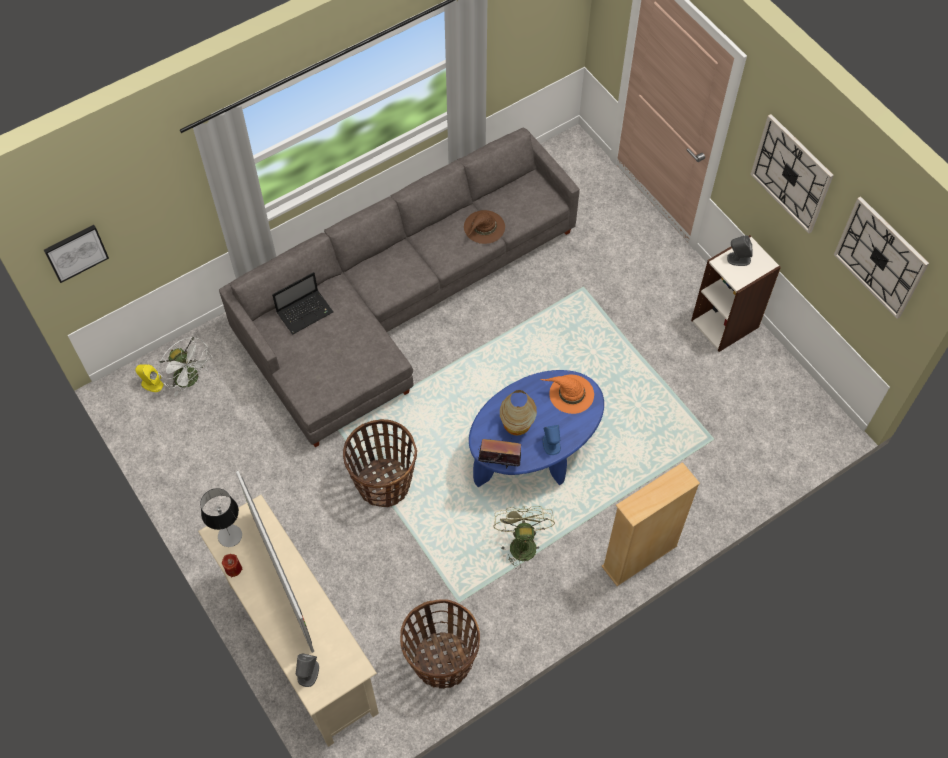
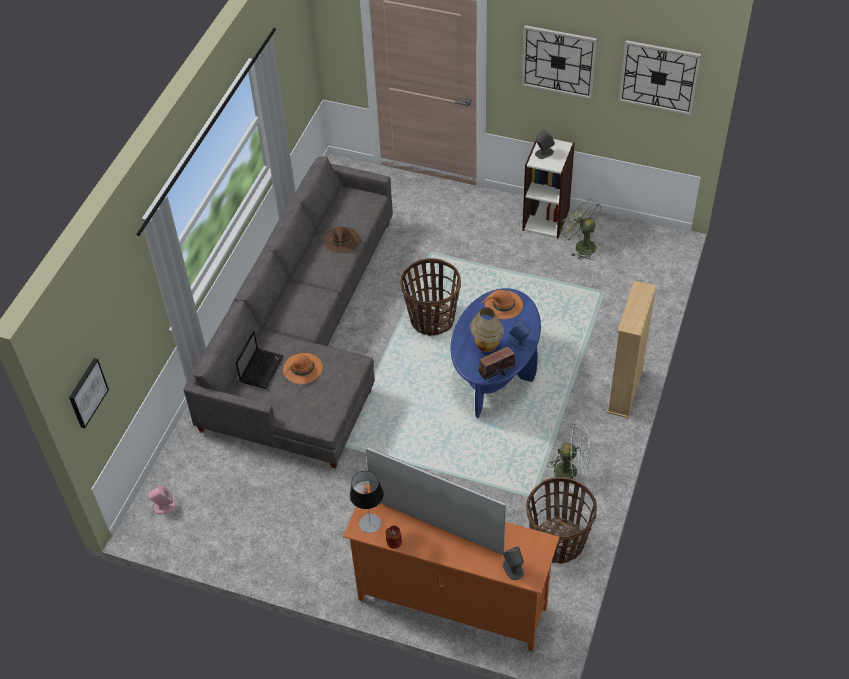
camera: 35 degrees left, 10 degrees down
yellow speaker [135,364,163,392] -> pink speaker [148,486,176,514]
white fan [158,337,212,396] -> white fan moved to [547,425,590,491]
beige tv stand [198,495,379,747] -> orange tv stand [343,483,560,652]
basket [343,419,417,507] -> basket moved to [400,258,461,336]
green fan [493,506,555,569] -> green fan moved to [560,198,601,260]
none -> orange hat [283,353,323,384]

